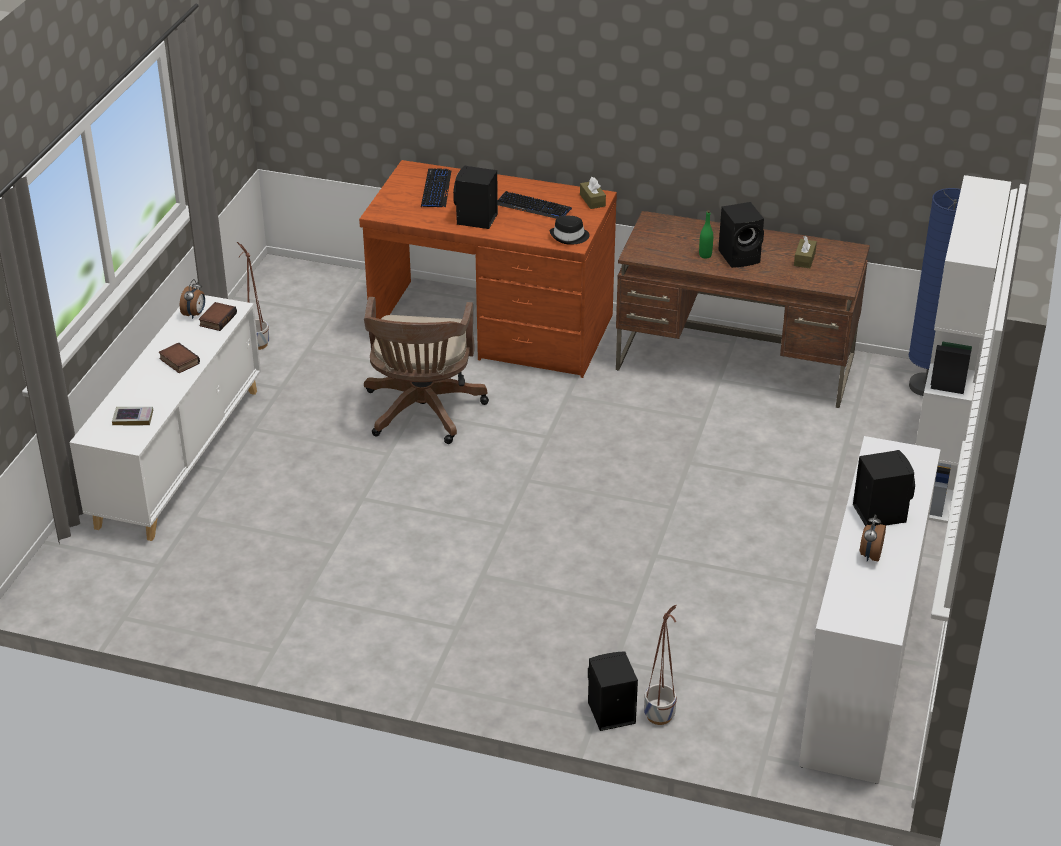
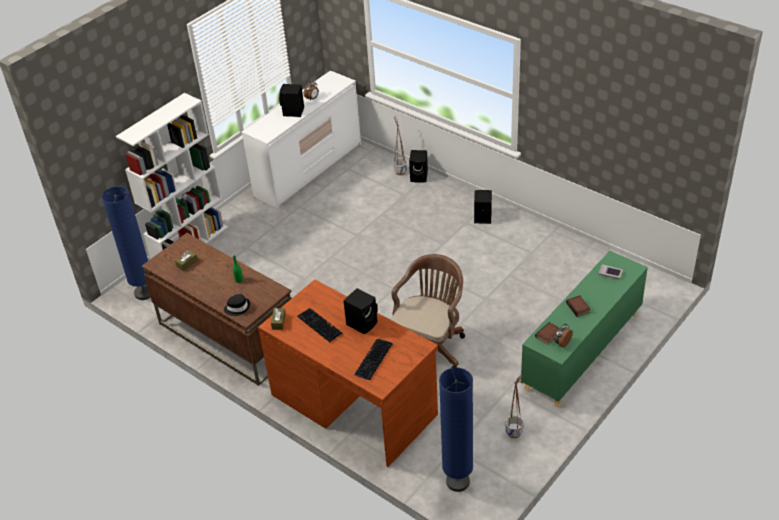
camera: 155 degrees left, 5 degrees up
white cabinet [69,295,261,541] -> green cabinet [521,251,648,407]
black hat [550,216,590,245] -> black hat moved to [224,294,250,316]
black speaker [718,202,764,268] -> black speaker moved to [474,190,492,224]
none -> blue floor lamp [439,367,473,492]

